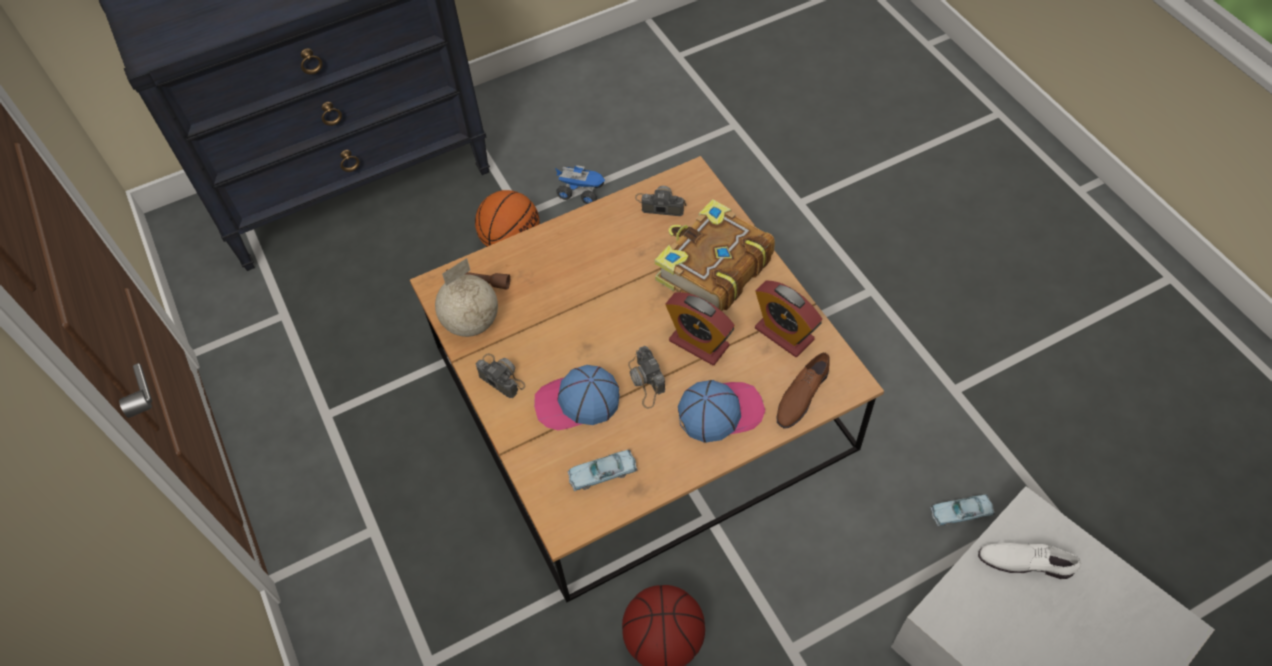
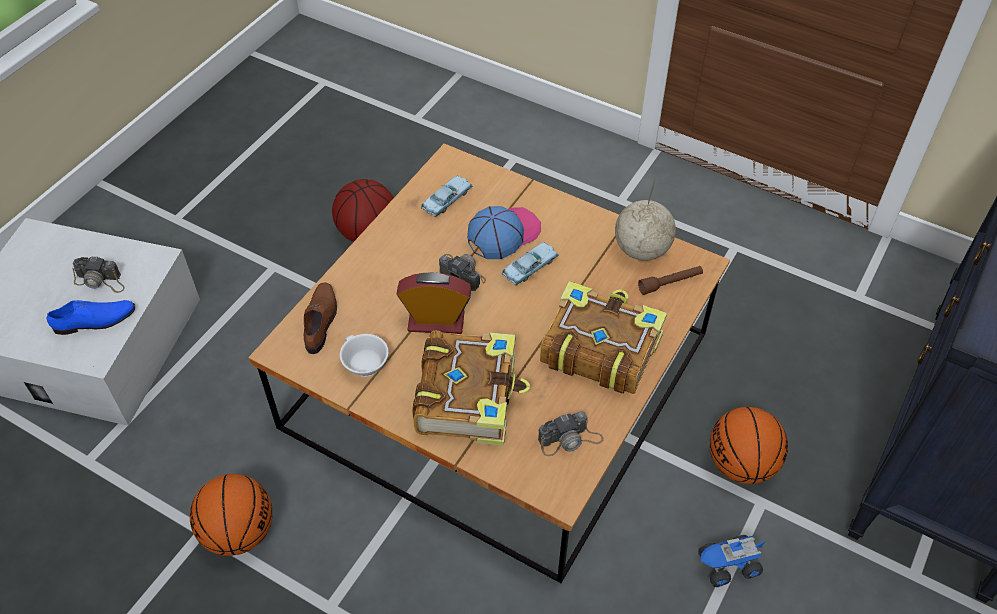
camera: 145 degrees right, 5 degrees down
camera [476,353,525,398] -> camera moved to [72,256,125,293]
cap [678,380,765,443] -> none
alarm clock [755,281,822,357] -> white cup [340,334,389,377]
blue toy car [930,494,995,526] -> blue toy car moved to [502,242,559,286]
white shoe [978,542,1081,579] -> blue shoe [47,300,135,335]
none -> basketball [190,474,273,556]
none -> book [540,281,667,394]

